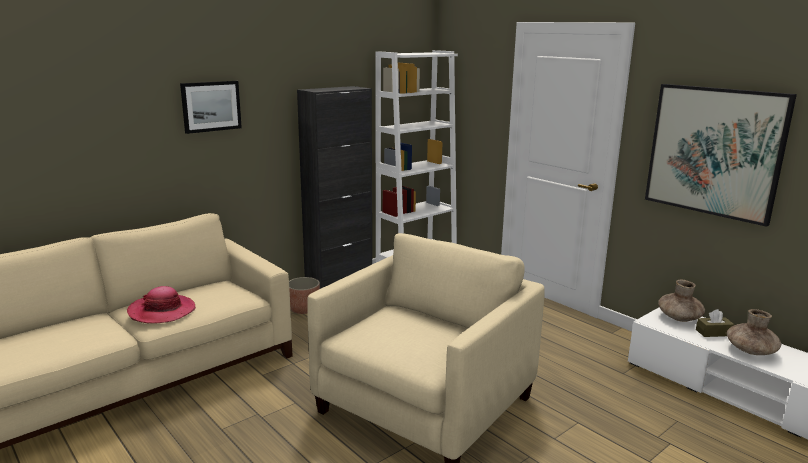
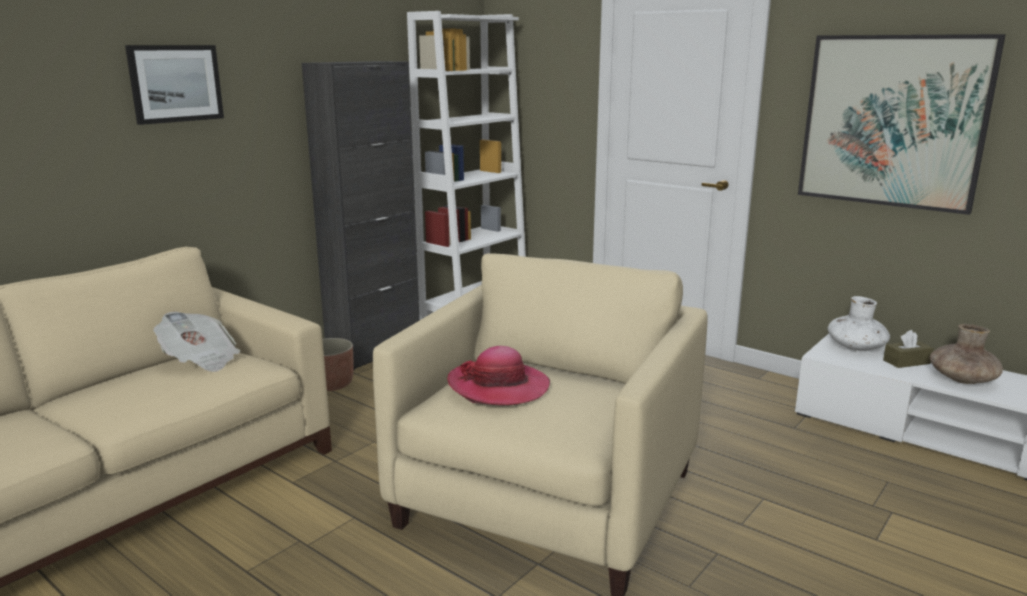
camera: 10 degrees left, 0 degrees up
hat [127,286,196,324] -> hat moved to [447,346,550,406]
brown vase [658,279,705,322] -> white vase [828,296,890,352]
none -> newspaper [153,311,240,372]

